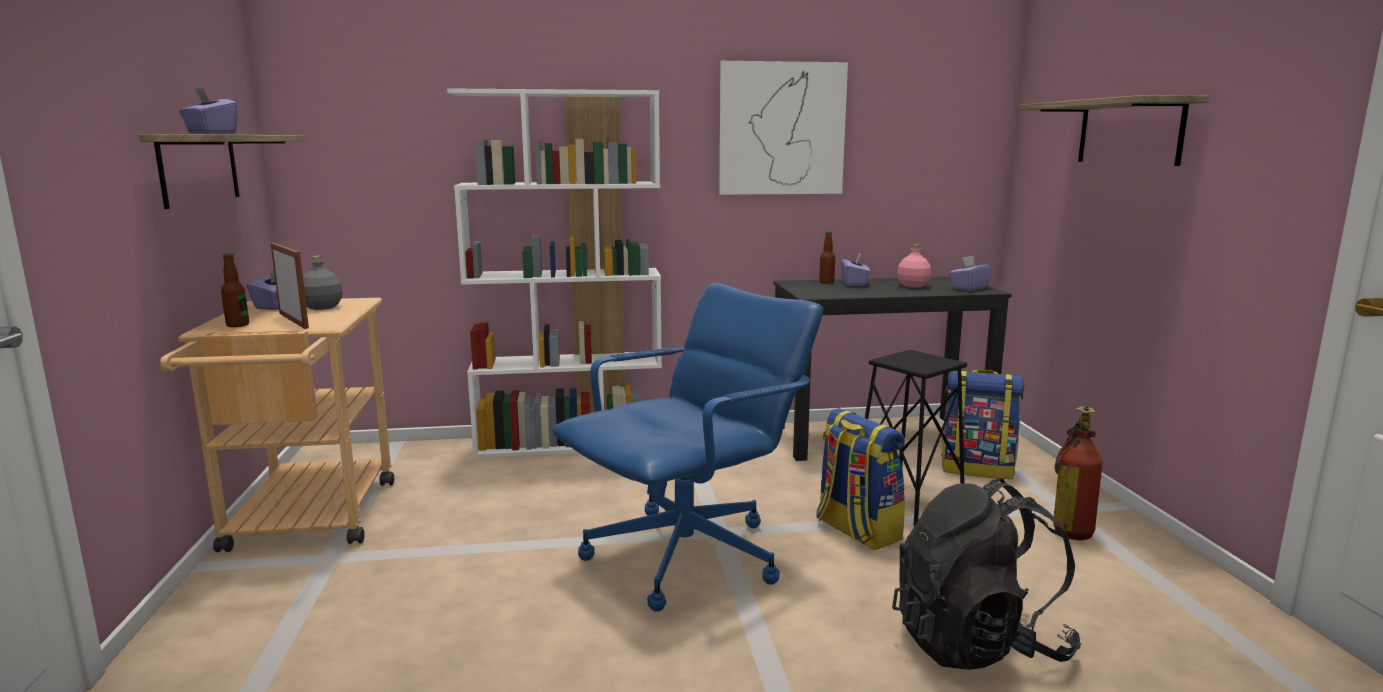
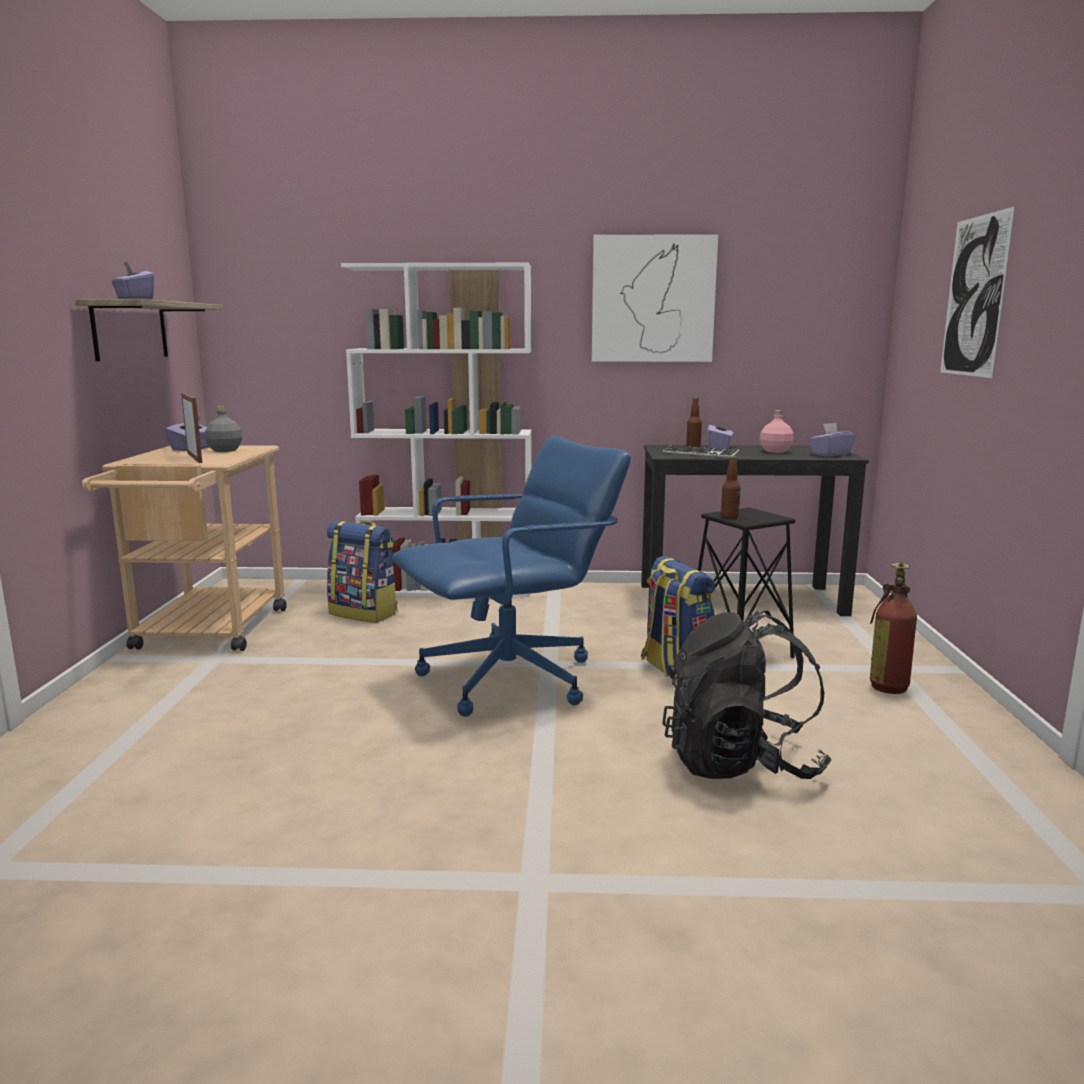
camera: 10 degrees right, 0 degrees up
bottle [221,254,249,327] -> bottle moved to [721,456,741,519]
backpack [941,369,1025,479] -> backpack moved to [327,521,397,623]
shelf [1018,95,1209,166] -> picture [940,206,1015,378]
none -> keyboard [663,445,739,457]

